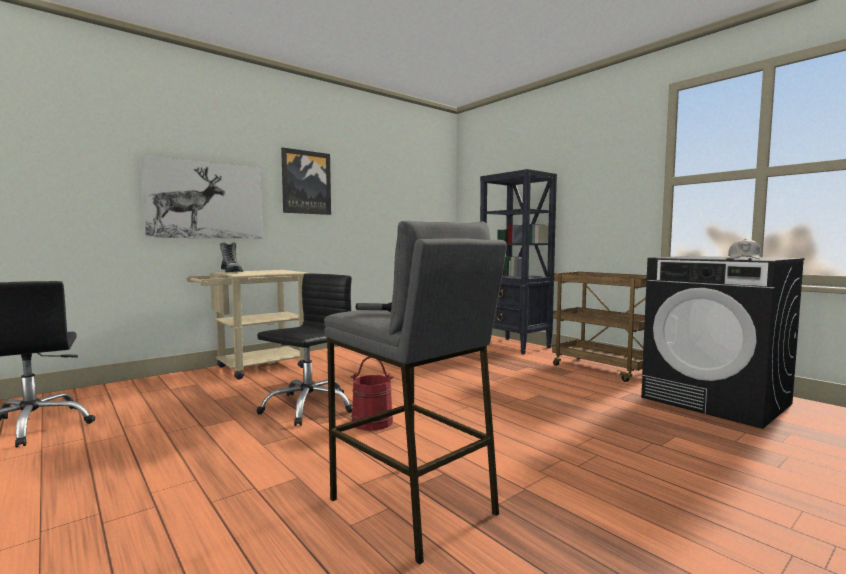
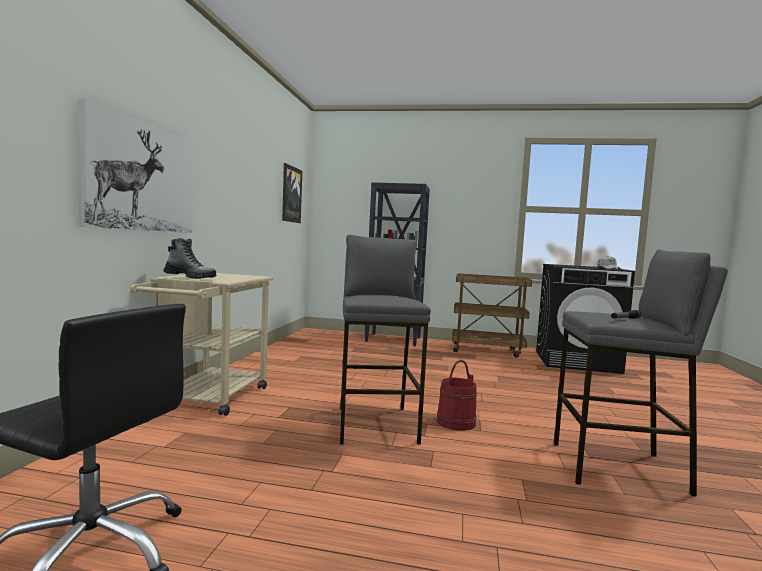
camera: 40 degrees left, 0 degrees up
black office chair [257,273,352,426] -> grey stool [340,235,431,445]
picture [281,147,331,215] -> picture moved to [282,163,302,223]

